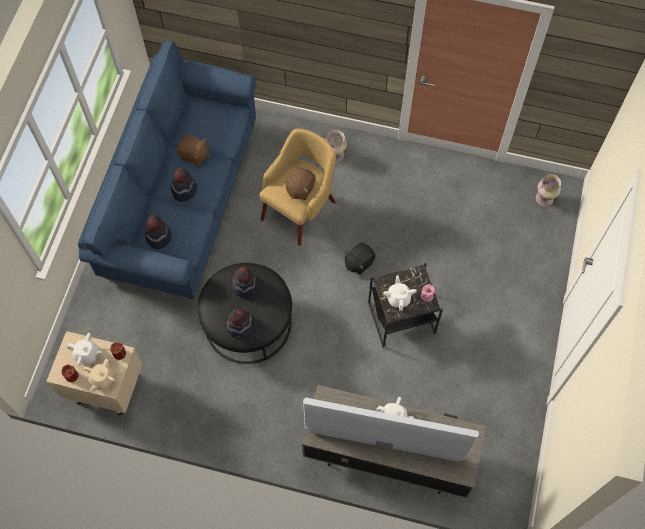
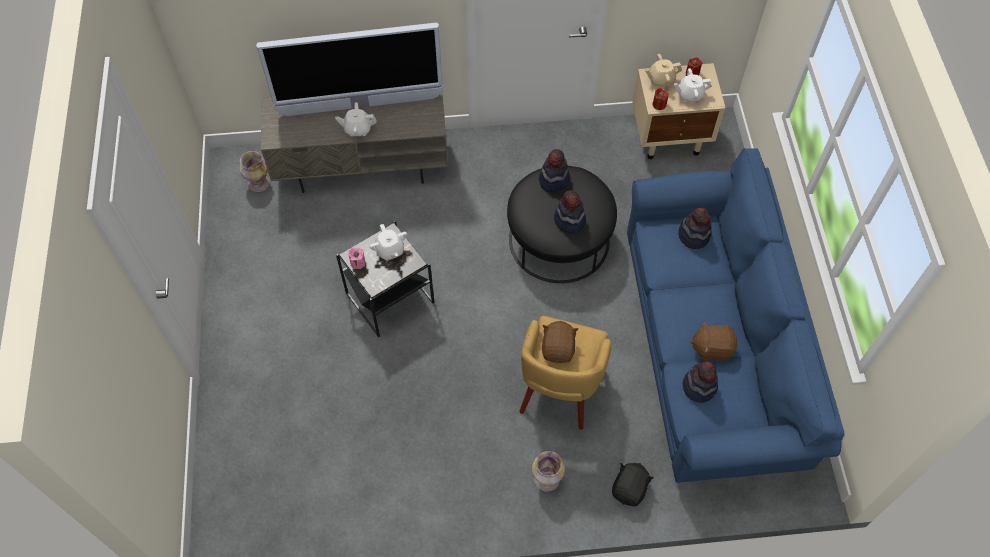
camera: 160 degrees right, 5 degrees down
beige teapot [84,359,115,391] -> beige teapot turned 105 degrees counterclockwise [645,54,682,87]
hat [171,167,197,201] -> hat moved to [683,361,718,403]
black plush toy [344,243,376,275] -> black plush toy moved to [612,462,654,506]
vase [536,174,561,207] -> vase moved to [240,151,270,192]

